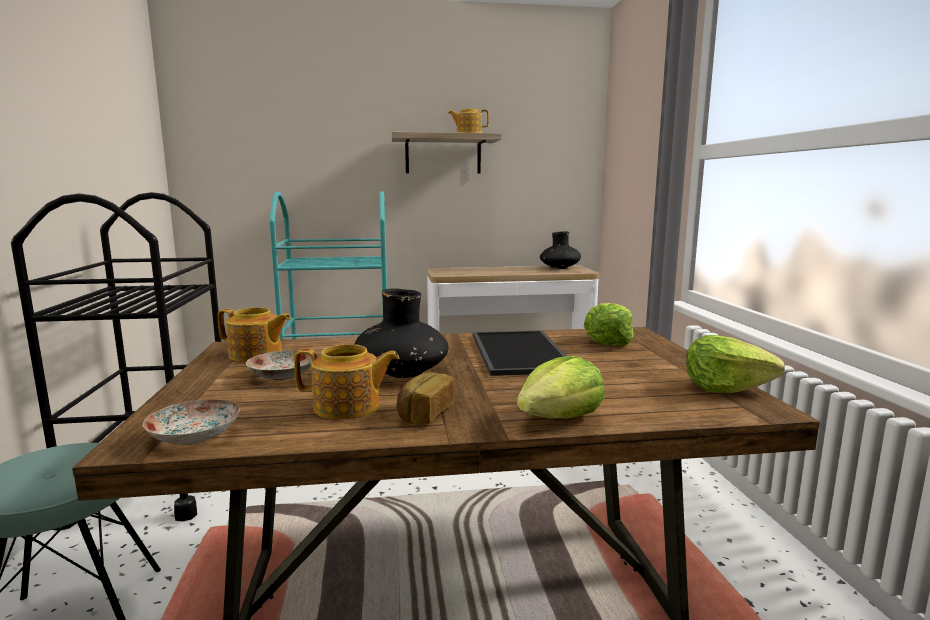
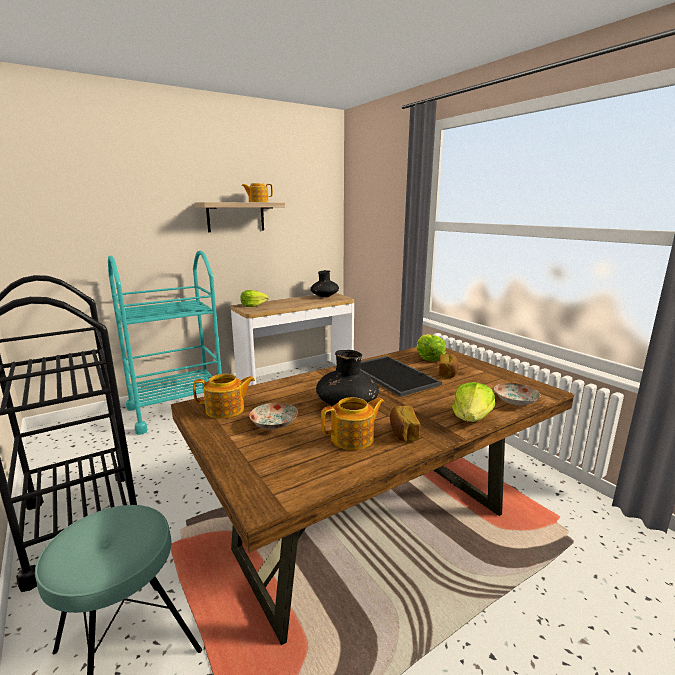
camera: 25 degrees left, 5 degrees up
plate [143,399,240,445] -> plate moved to [494,383,541,405]
lettuce [686,335,785,393] -> lettuce moved to [241,290,269,307]
none -> bread [438,354,459,378]

